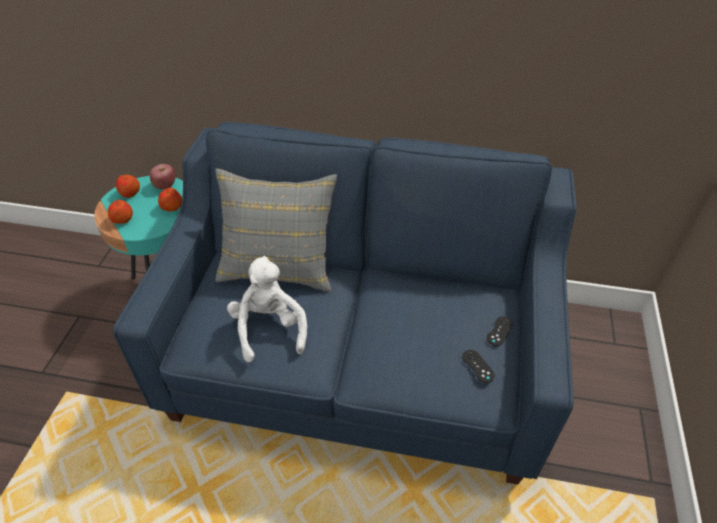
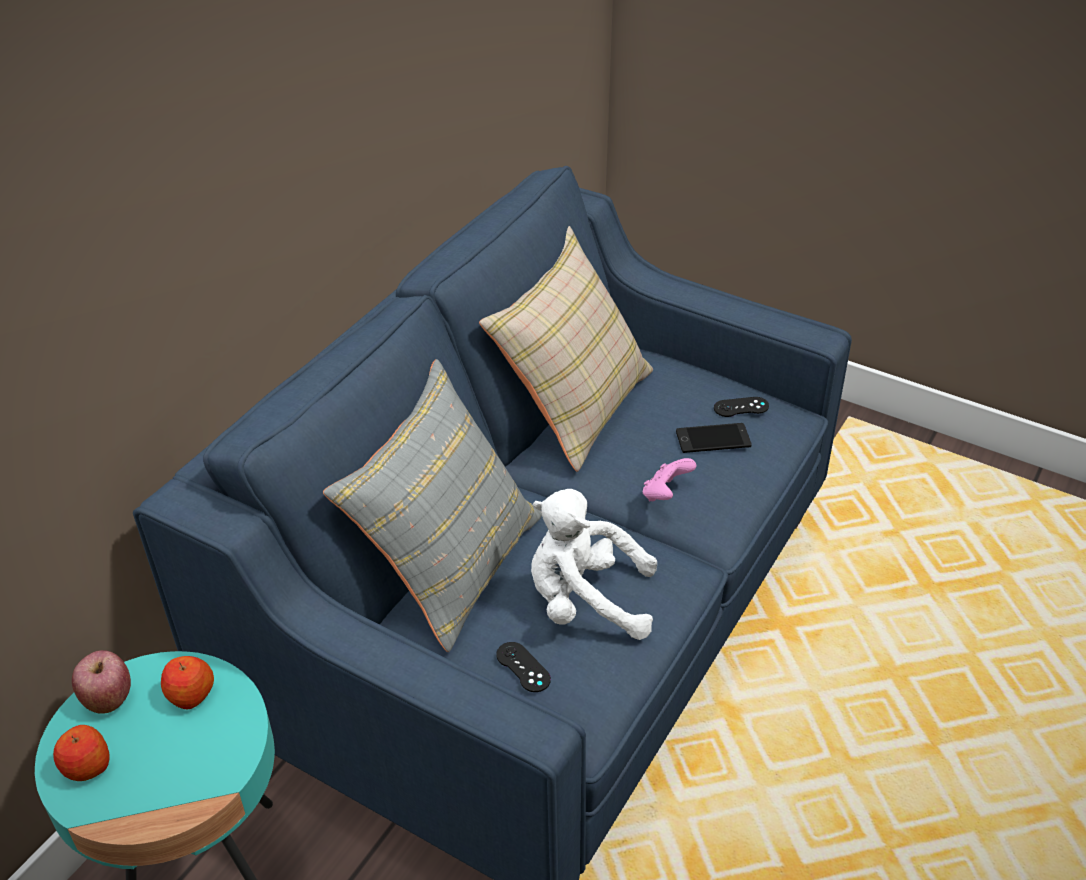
camera: 70 degrees left, 5 degrees down
apple [108,200,133,224] -> none
black game controller [487,316,513,346] -> black game controller moved to [496,642,551,692]
none -> beige pillow [479,226,653,472]
none -> pink game controller [643,458,696,501]
none -> phone [676,423,752,453]

